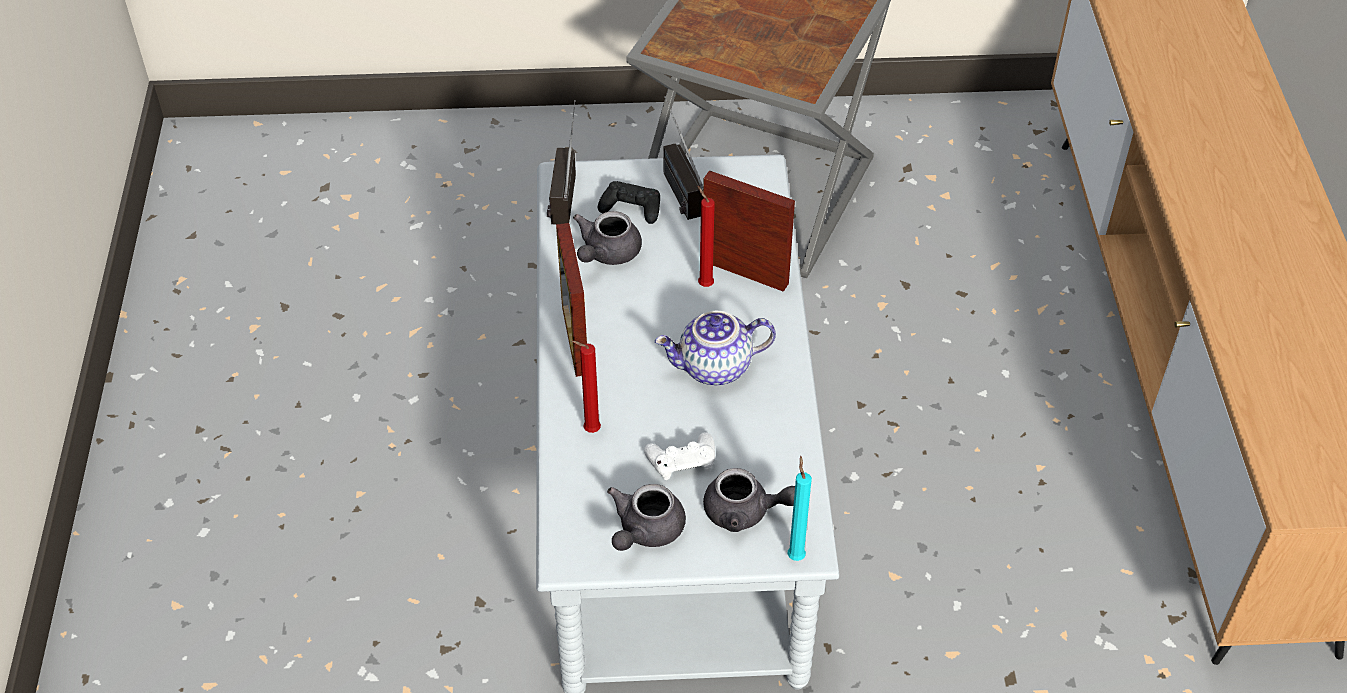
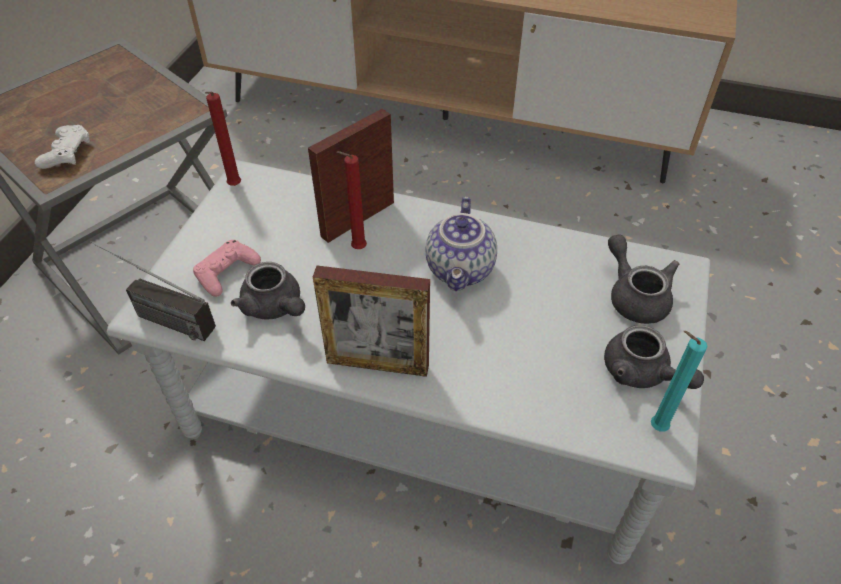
camera: 70 degrees left, 0 degrees up
red candle [572,341,601,433] -> red candle moved to [205,92,241,186]
black game controller [598,181,660,224] -> pink game controller [193,240,261,297]
white game controller [644,432,715,480] -> white game controller moved to [35,125,90,169]
radio [663,96,703,220] -> none
grey teapot [703,468,795,532] -> grey teapot turned 60 degrees counterclockwise [608,234,679,324]
turquoise candle [787,456,812,561] -> turquoise candle moved to [651,331,708,432]

